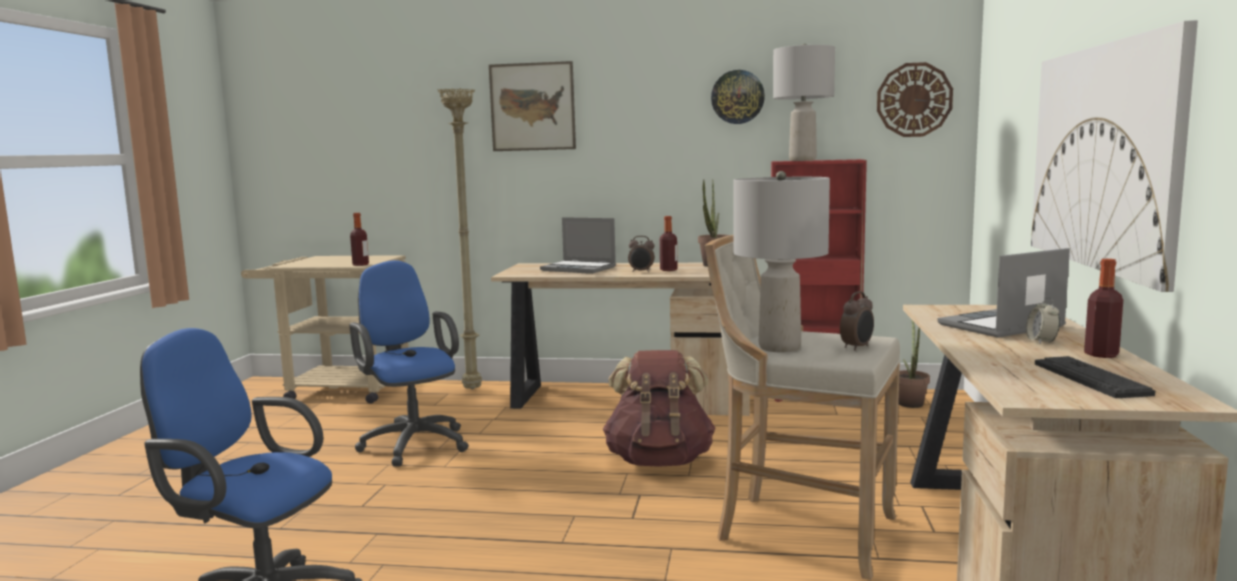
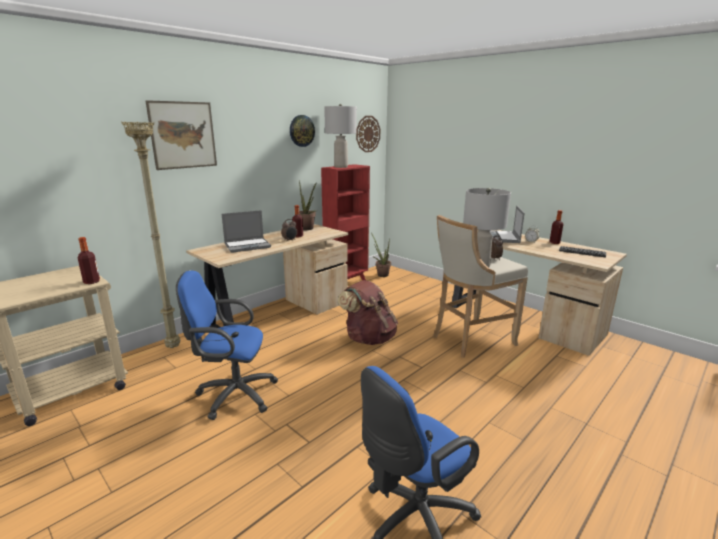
camera: 55 degrees left, 10 degrees up
picture [1031,20,1198,292] -> none

